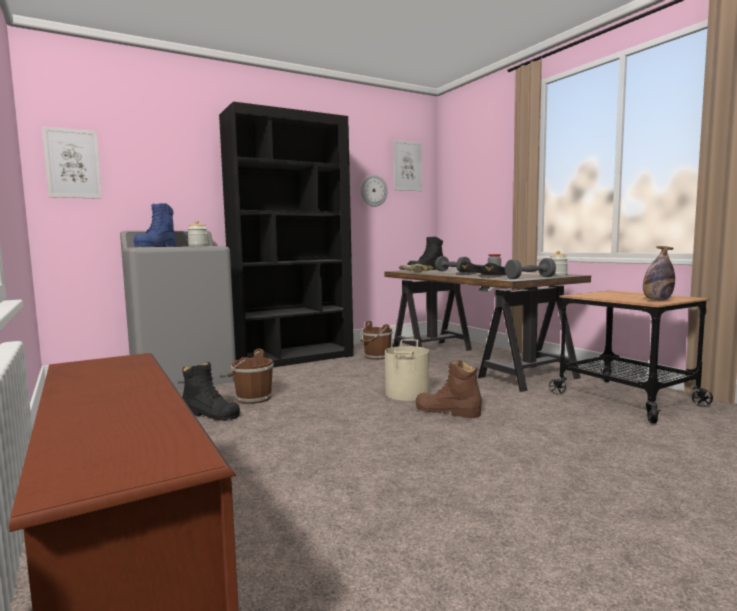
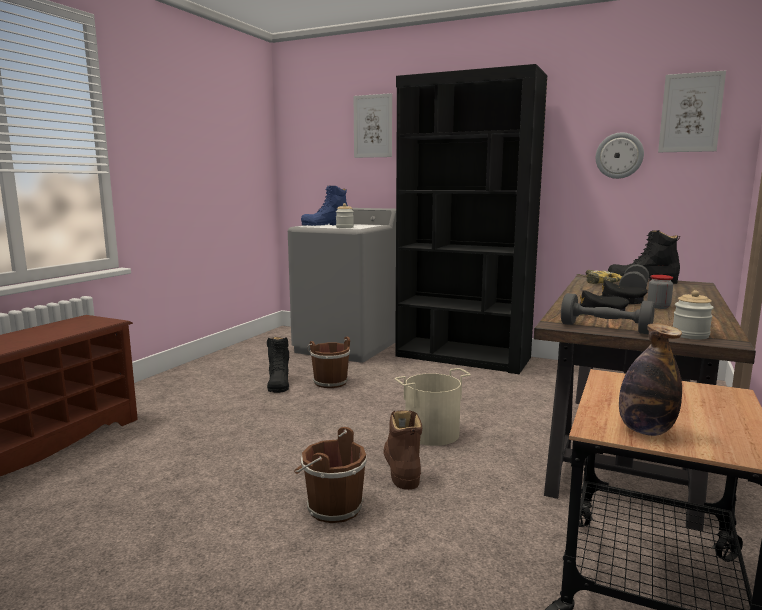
camera: 55 degrees right, 5 degrees up
picture [42,126,102,199] -> picture moved to [354,93,392,158]
brown bucket [360,321,393,360] -> brown bucket moved to [294,427,367,523]

